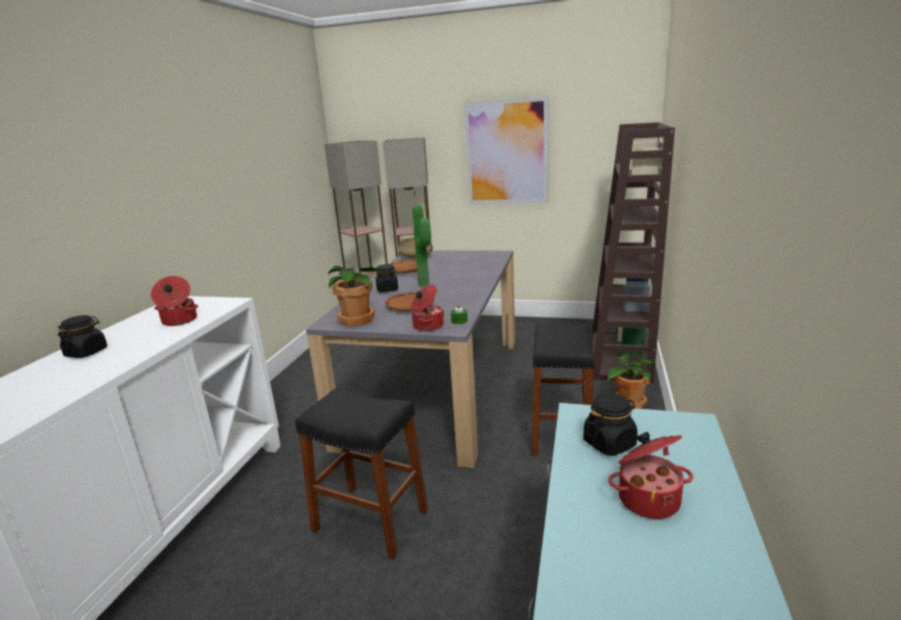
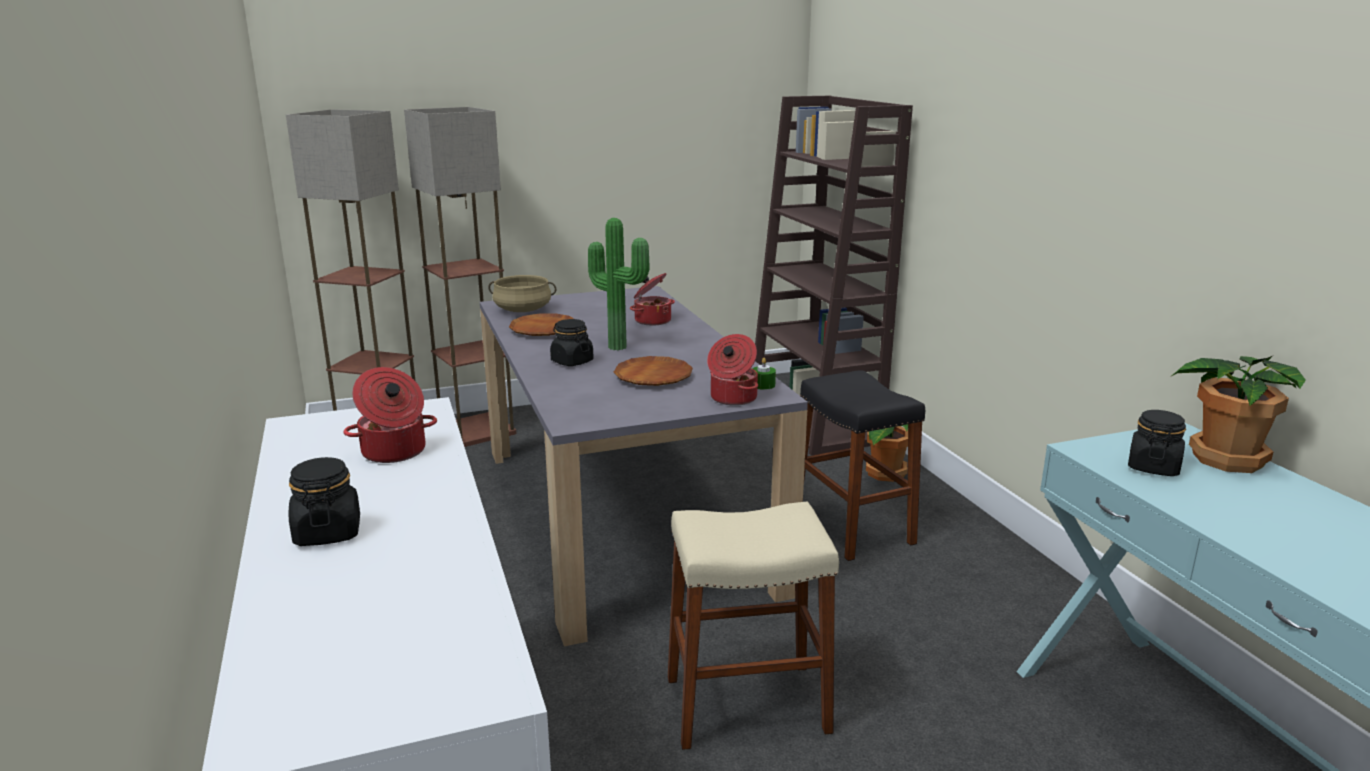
camera: 35 degrees left, 0 degrees up
black stool [295,387,428,559] -> beige stool [668,502,839,750]
potted plant [328,266,383,327] -> potted plant moved to [1170,356,1306,473]
picture [464,96,549,205] -> none
cooking pot [608,432,693,519] -> cooking pot moved to [630,273,675,326]

